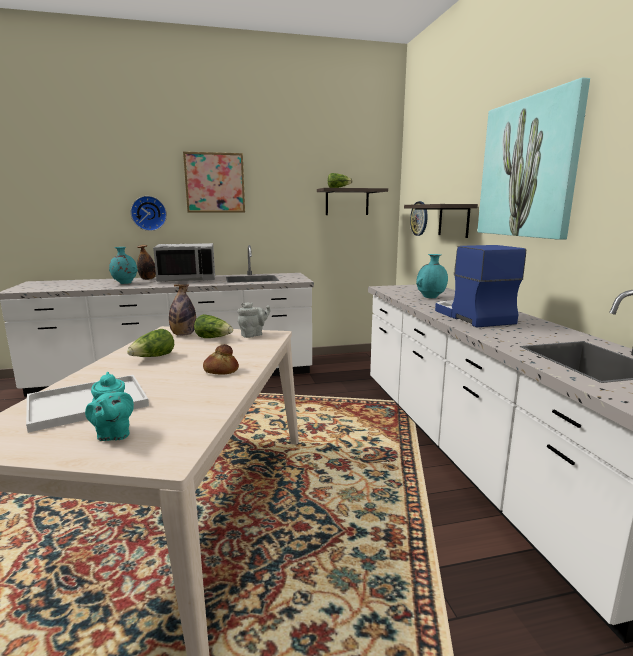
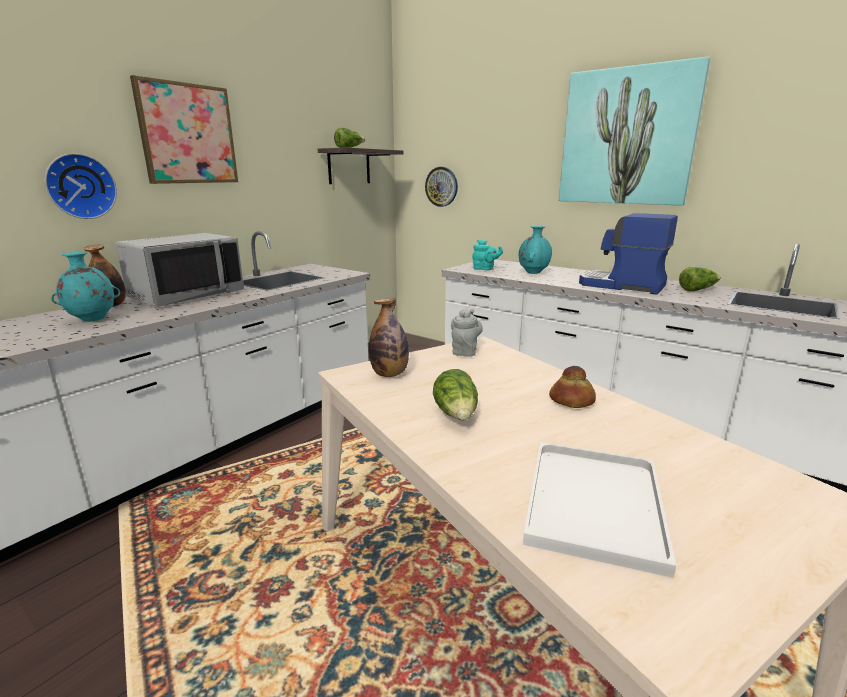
camera: 40 degrees left, 5 degrees up
turquoise teapot [85,372,134,441] -> turquoise teapot moved to [472,240,503,270]
lettuce [194,314,233,338] -> lettuce moved to [679,267,720,291]
shelf [404,204,478,238] -> none

